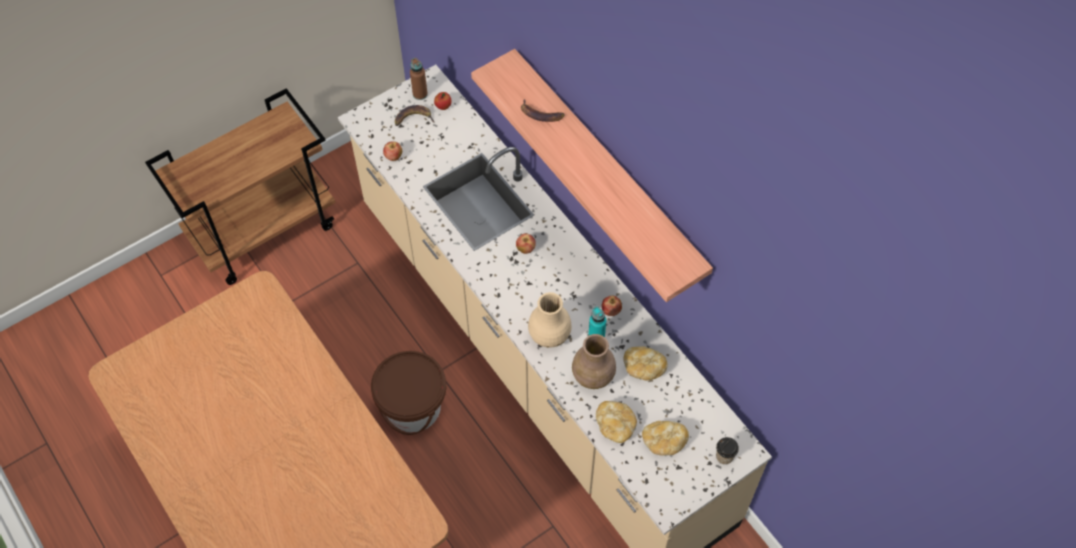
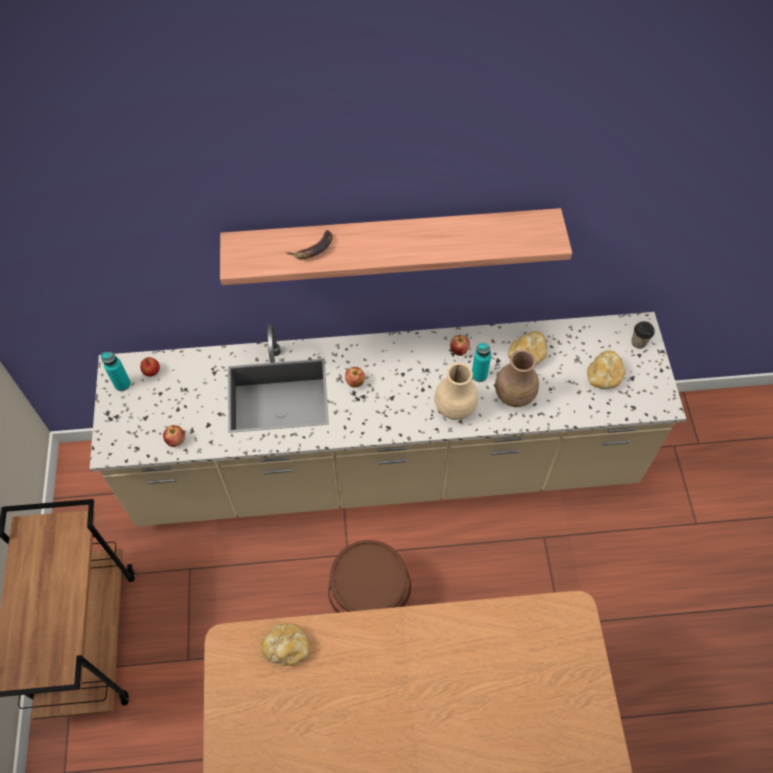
camera: 60 degrees left, 0 degrees up
banana [395,105,435,126] -> none
brown bottle [410,58,428,100] -> turquoise bottle [101,352,131,391]
bread [596,401,637,443] -> bread moved to [260,623,310,666]

